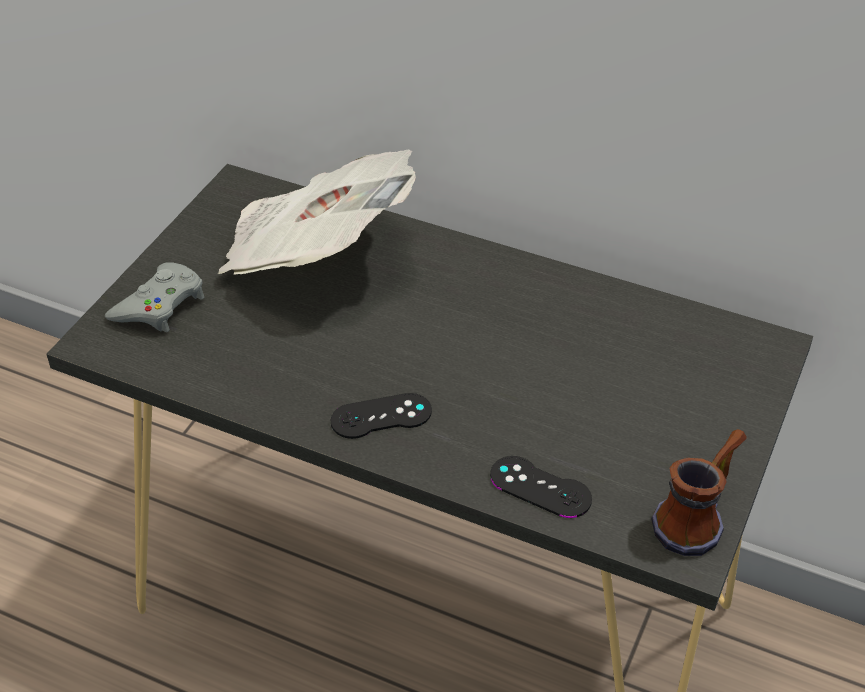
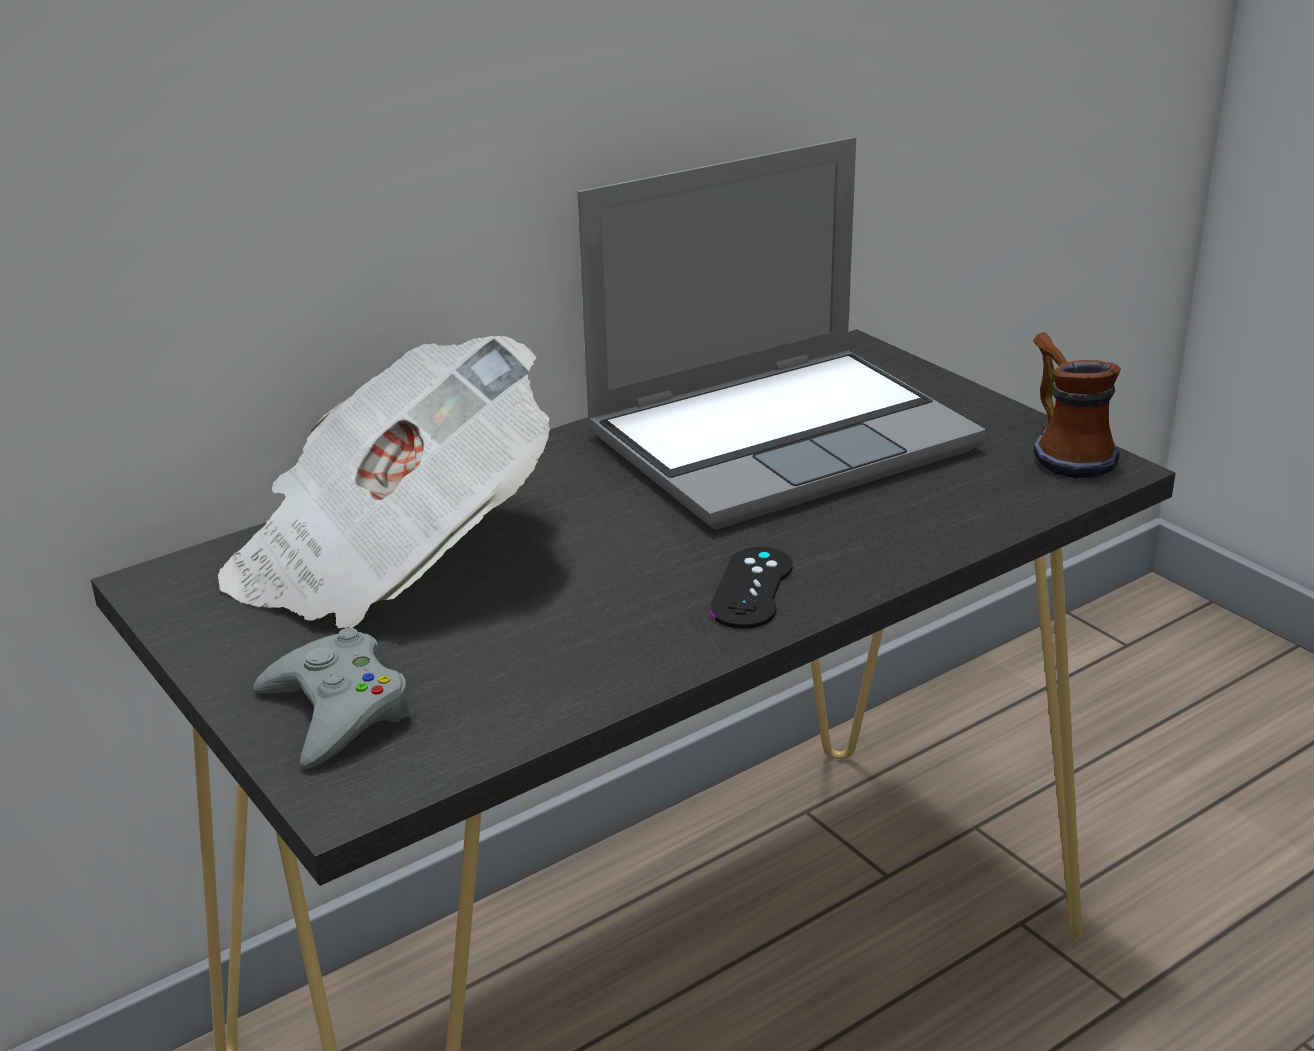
camera: 60 degrees left, 15 degrees down
black game controller [490,456,592,518] -> none
none -> laptop [577,137,986,529]

